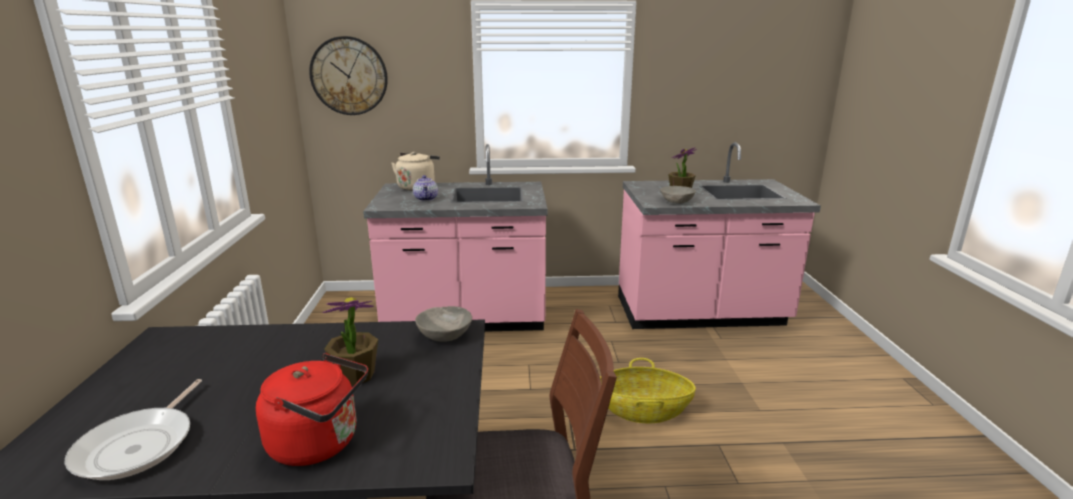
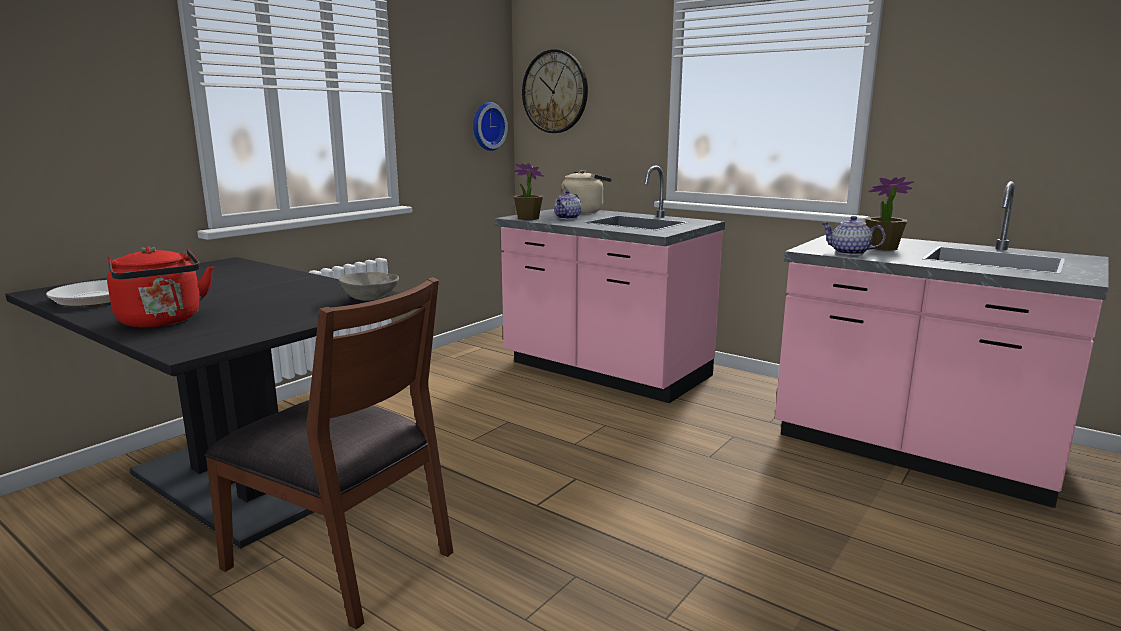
camera: 40 degrees right, 5 degrees down
potted plant [322,297,378,385] -> potted plant moved to [514,163,544,220]
basket [600,358,696,423] -> none
grey bowl [660,186,696,204] -> teapot [821,216,886,255]
none -> wall clock [473,102,508,151]

